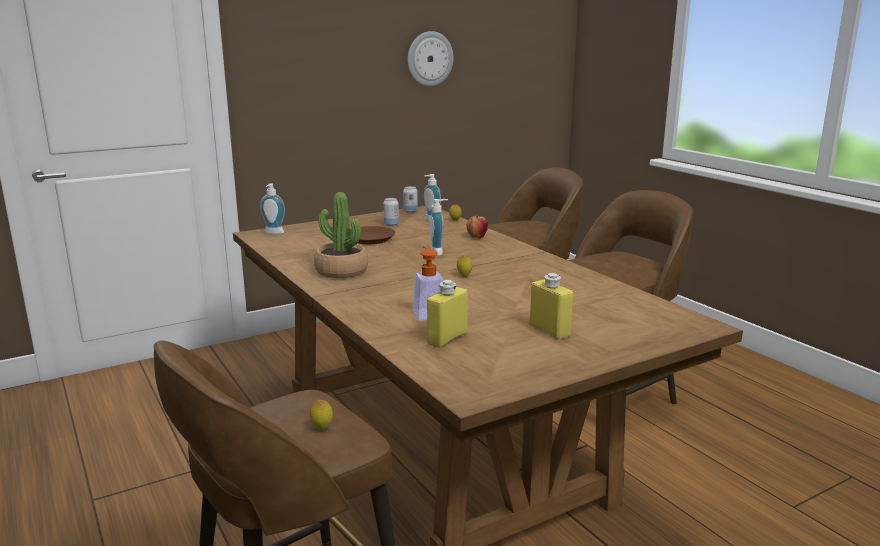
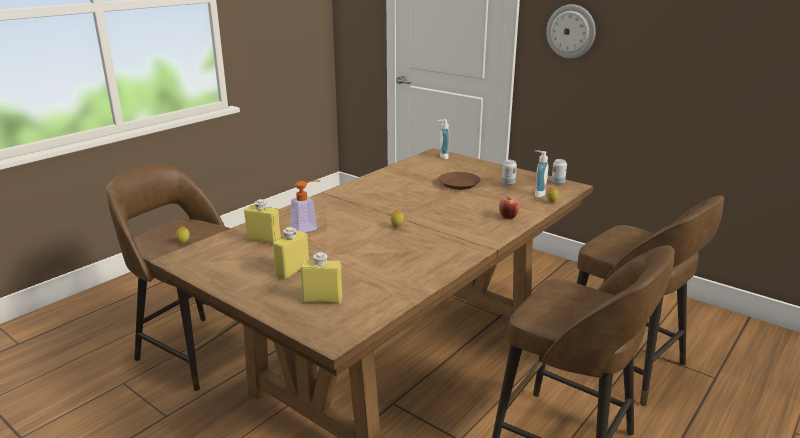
camera: 70 degrees right, 5 degrees up
potted plant [314,192,368,278] -> none
wall clock [408,31,454,86] -> wall clock moved to [546,4,596,58]
soap dispenser [430,199,448,256] -> none
none -> yellow bottle [300,252,343,304]

